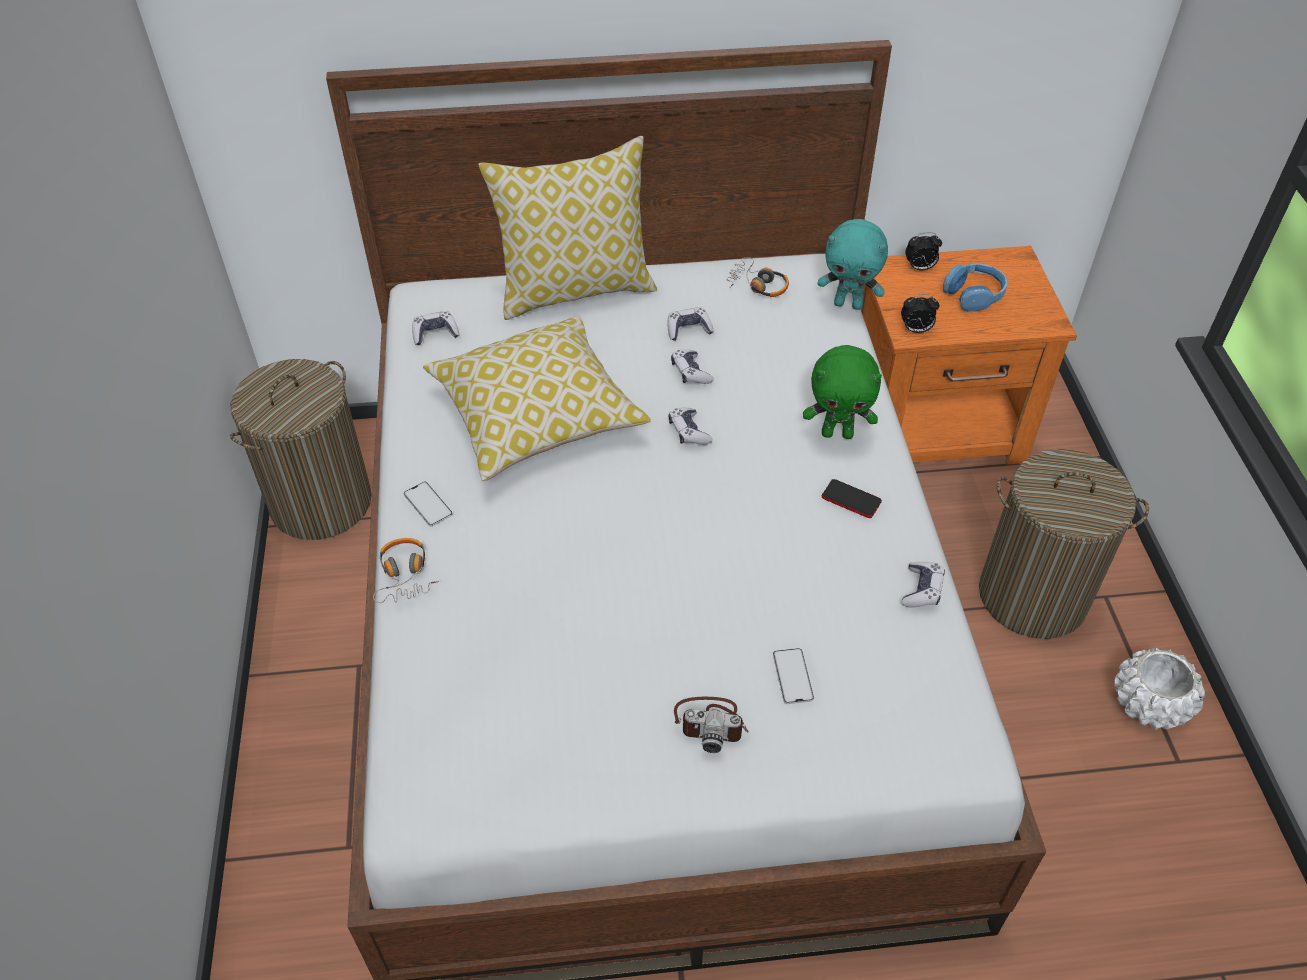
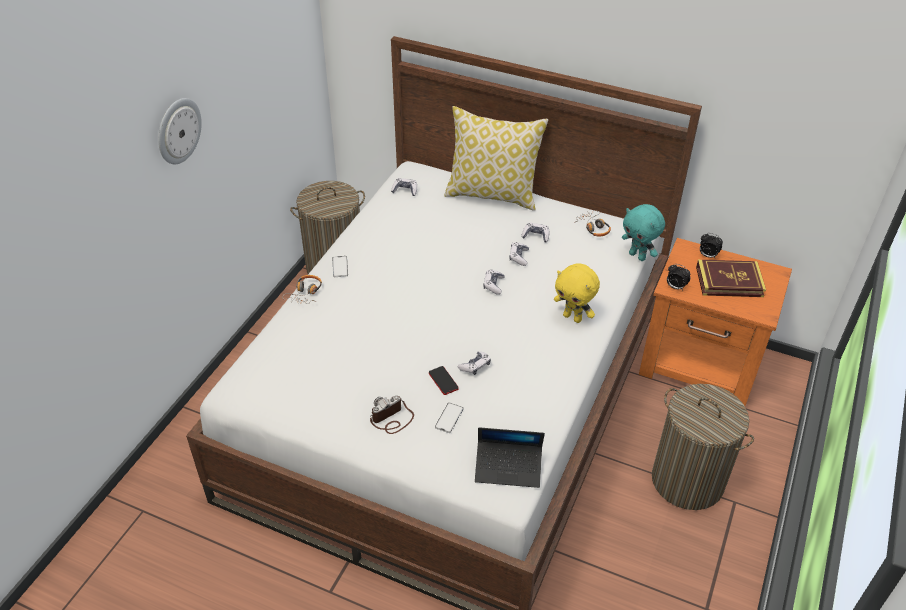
camera: 30 degrees right, 5 degrees down
pillow [423,316,651,481] -> none
camera [674,697,748,753] -> camera turned 105 degrees clockwise [370,395,414,434]
green plush toy [803,345,882,439] -> yellow plush toy [554,264,600,323]
phone [822,479,882,518] -> phone moved to [429,366,459,395]
game controller [902,562,945,608] -> game controller moved to [458,351,491,375]
blue headphones [943,263,1008,312] -> book [696,260,766,297]
white planter [1114,648,1205,730] -> none
none -> wall clock [158,98,202,164]
none -> laptop [475,427,545,488]

